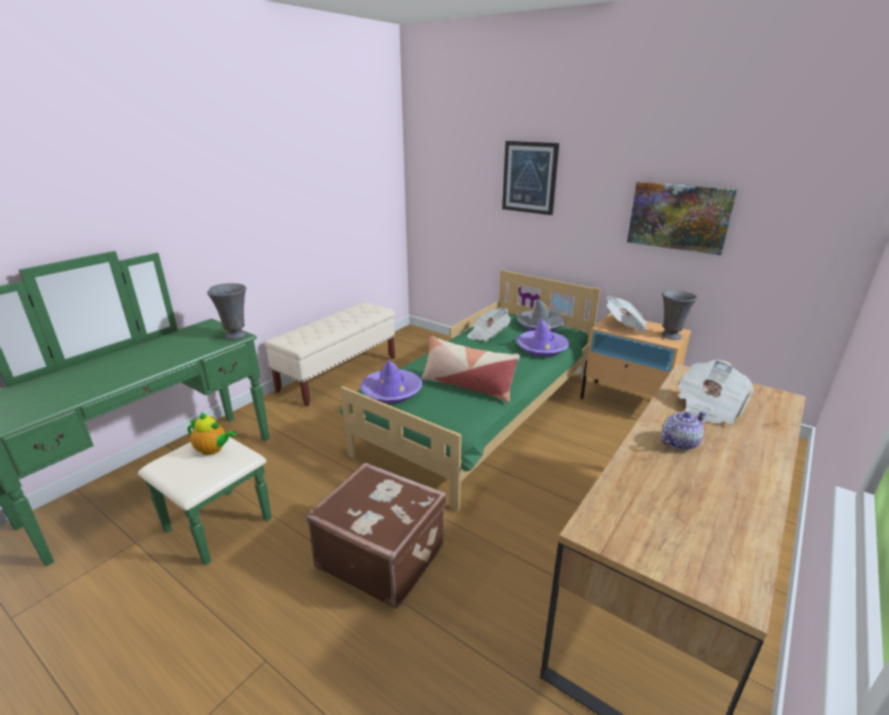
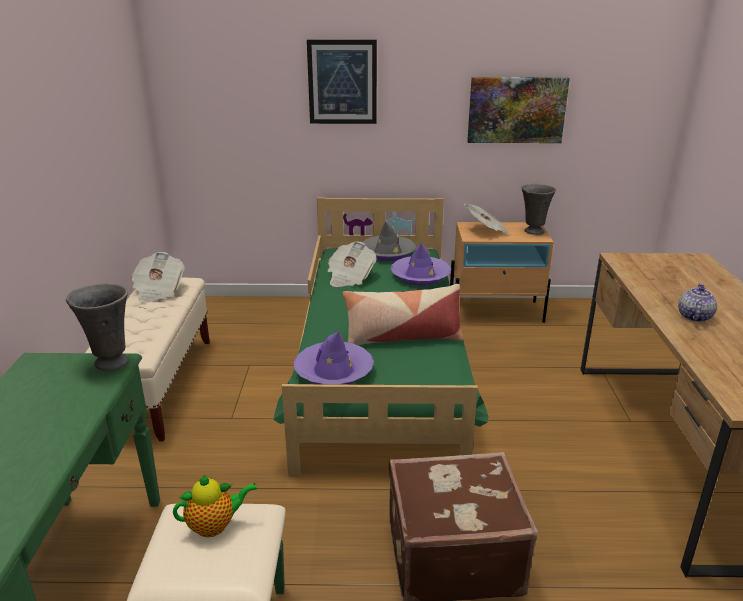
camera: 35 degrees left, 0 degrees up
newspaper [678,360,754,424] -> newspaper moved to [131,252,185,303]

